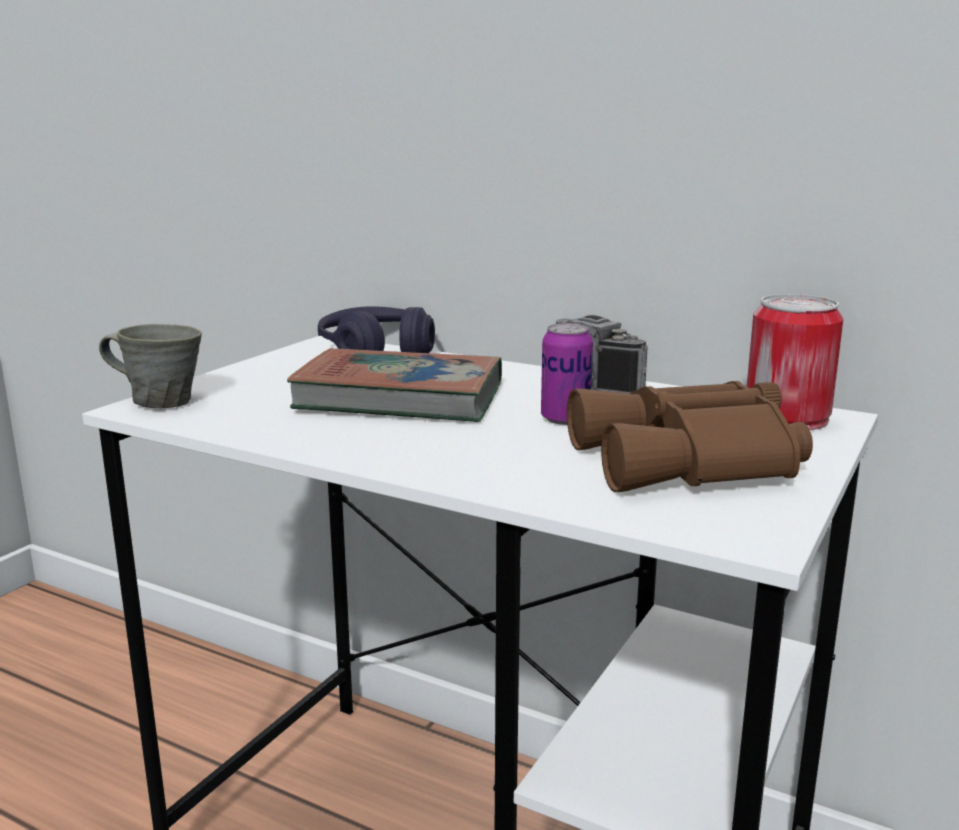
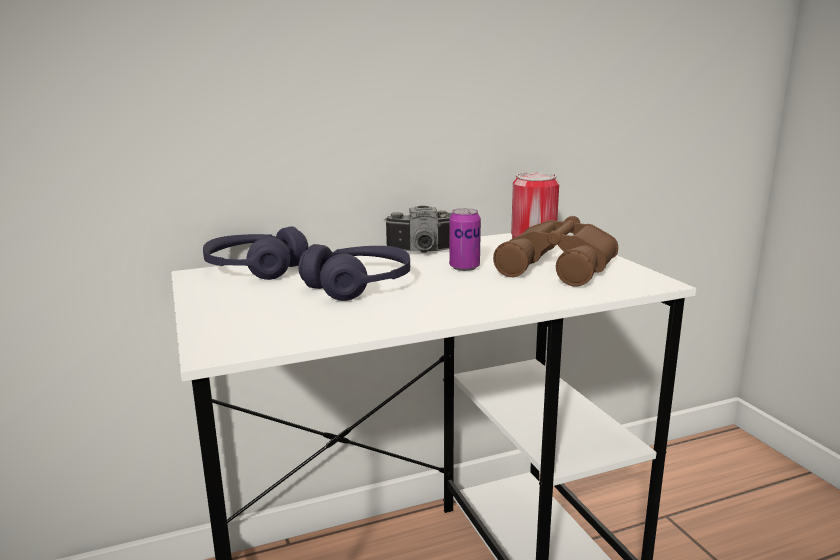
camera: 50 degrees left, 0 degrees up
grey mug [99,324,202,409] -> none
book [287,348,502,422] -> purple headphones [298,244,410,301]

